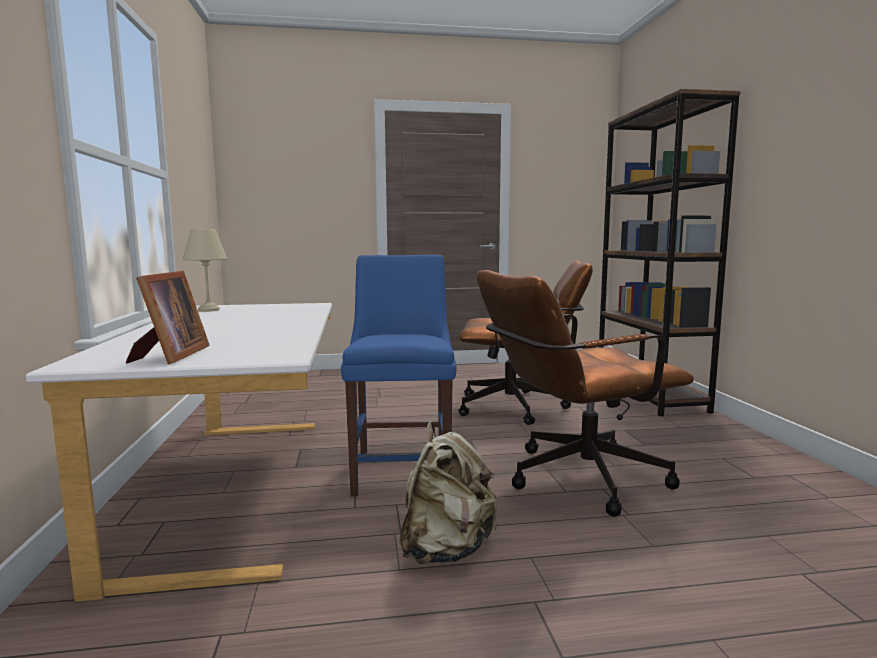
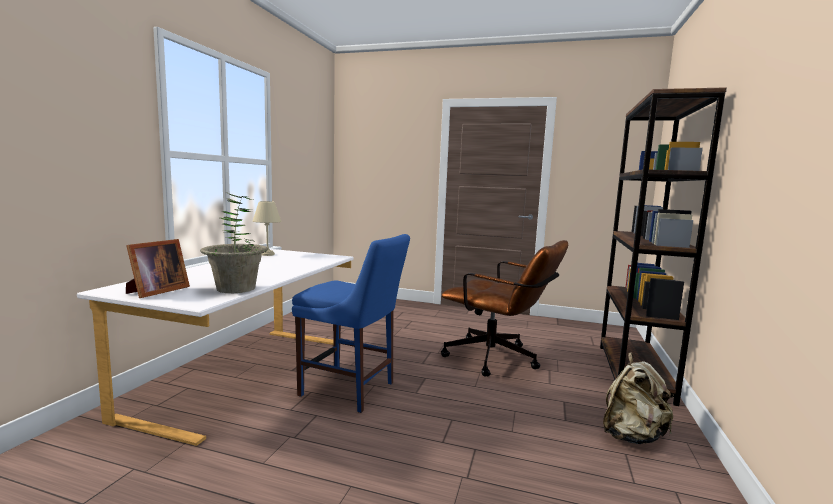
camera: 25 degrees right, 0 degrees up
blue chair [341,255,457,496] -> blue chair turned 90 degrees clockwise [292,234,410,413]
beige backpack [400,422,498,564] -> beige backpack moved to [603,353,674,444]
brown office chair [477,270,694,517] -> none
none -> potted plant [200,192,268,293]

